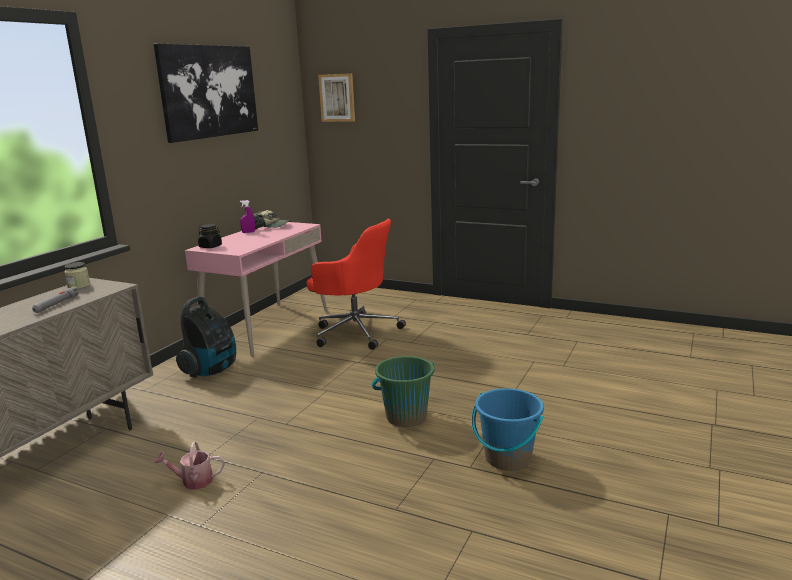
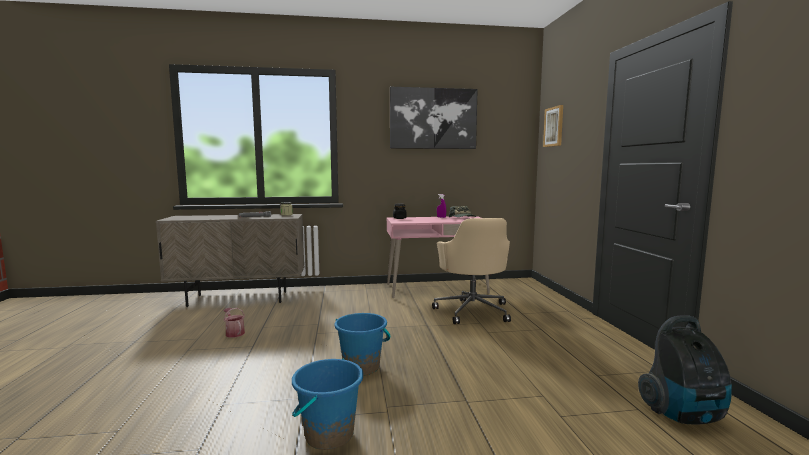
camera: 55 degrees right, 10 degrees down
vacuum cleaner [176,296,236,377] -> vacuum cleaner moved to [638,315,732,425]
red office chair [307,219,406,350] -> beige office chair [432,218,511,324]
green bucket [372,356,435,427] -> blue bucket [335,313,391,376]

